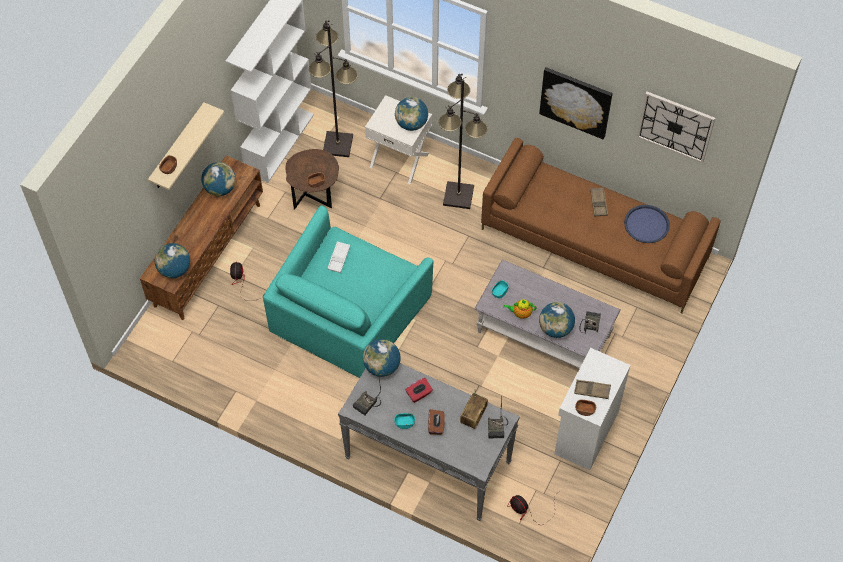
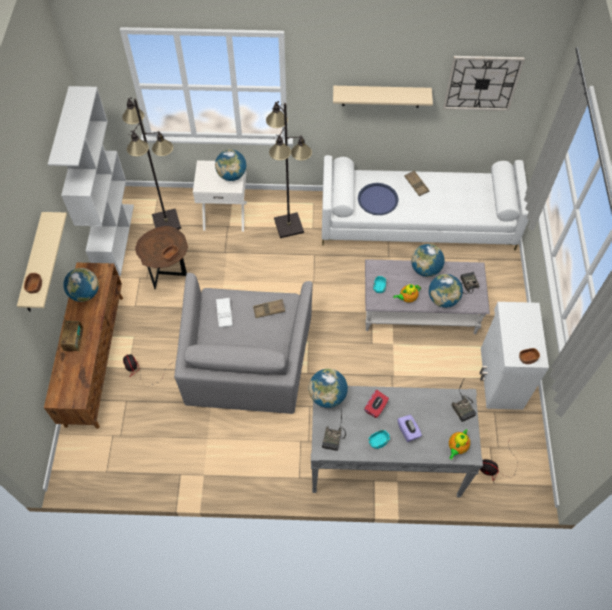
camera: 25 degrees left, 0 degrees up
globe [155,243,190,278] -> globe moved to [411,244,445,277]
turquoise armchair [263,205,433,378] -> grey armchair [174,273,313,414]
brown tissue box [428,409,445,435] -> purple tissue box [397,415,422,442]
radio [460,389,488,429] -> radio moved to [60,316,83,351]
brown sofa [481,138,721,314] -> white sofa [322,155,529,251]
picture [539,67,613,140] -> beige shelf [333,86,433,108]
brown tray [574,380,611,399] -> brown tray moved to [253,299,285,318]
blue tray [624,205,670,243] -> blue tray moved to [358,183,398,215]
none -> teapot [449,429,470,460]

